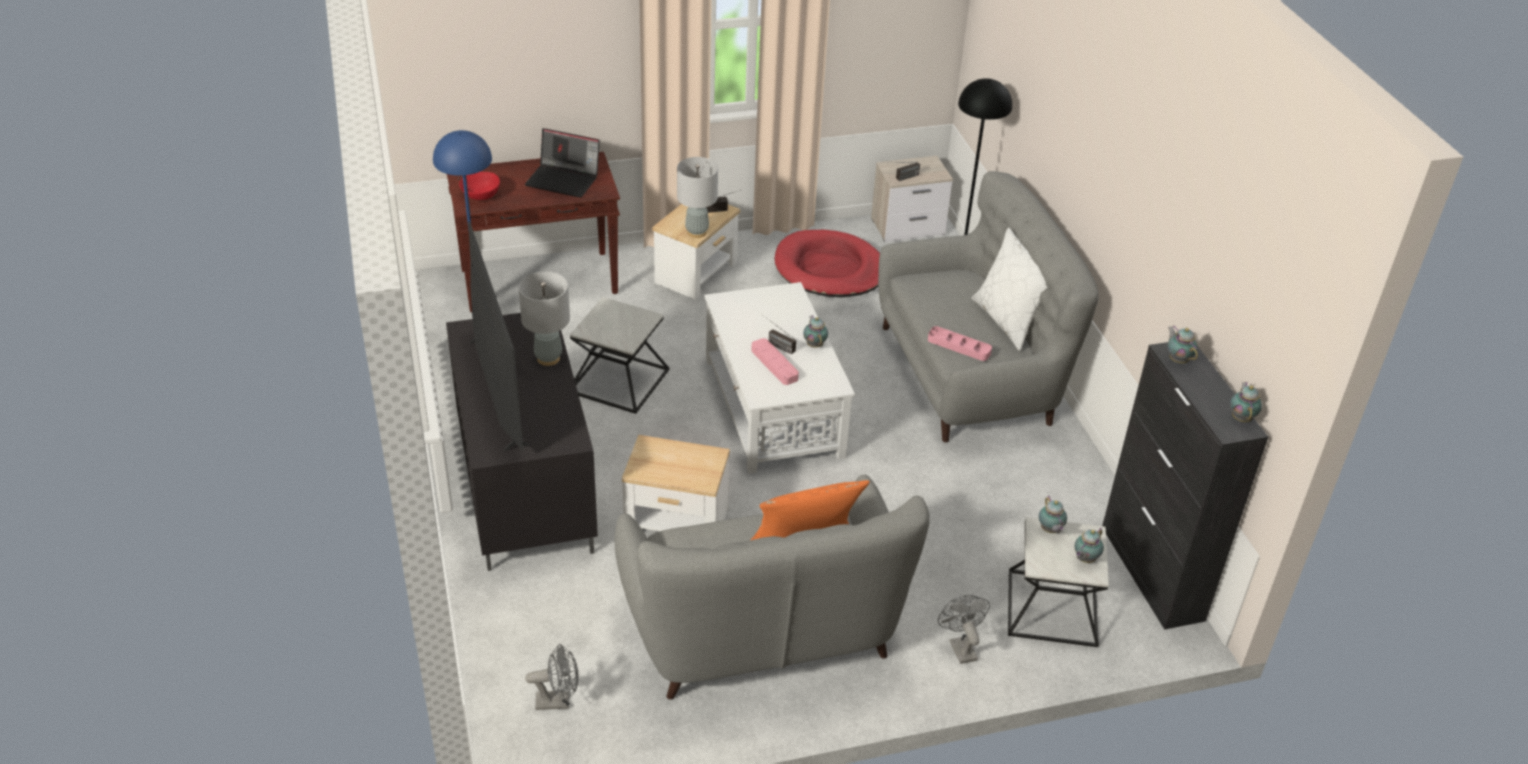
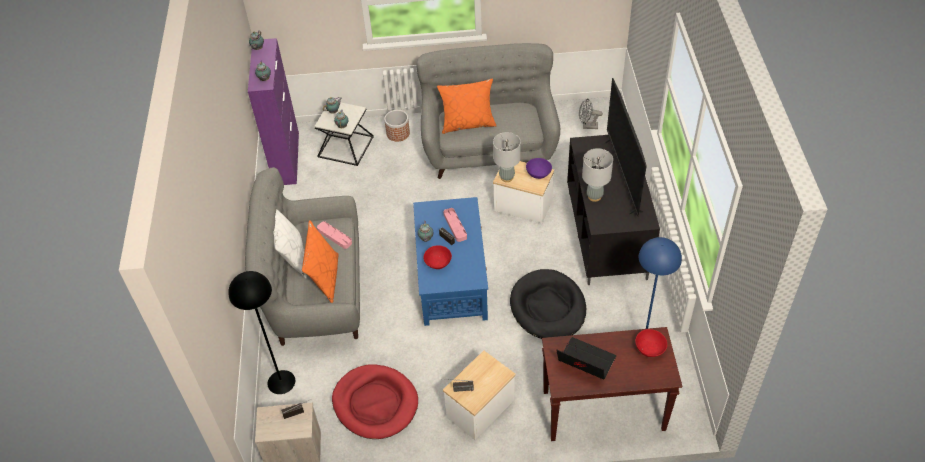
camera: 165 degrees left, 10 degrees up
side table [570,297,669,414] -> black dog bed [510,269,586,339]
grey table lamp [677,157,718,238] -> grey table lamp moved to [493,132,521,182]
white coffee table [704,282,855,474] -> blue coffee table [413,197,488,326]
grey fan [938,595,990,664] -> planter [384,110,410,142]
black cabinet [1102,342,1268,630] -> purple cabinet [248,38,299,185]
none -> orange pillow [302,220,339,303]
none -> red bowl [424,245,452,269]
none -> purple bowl [526,158,552,179]

